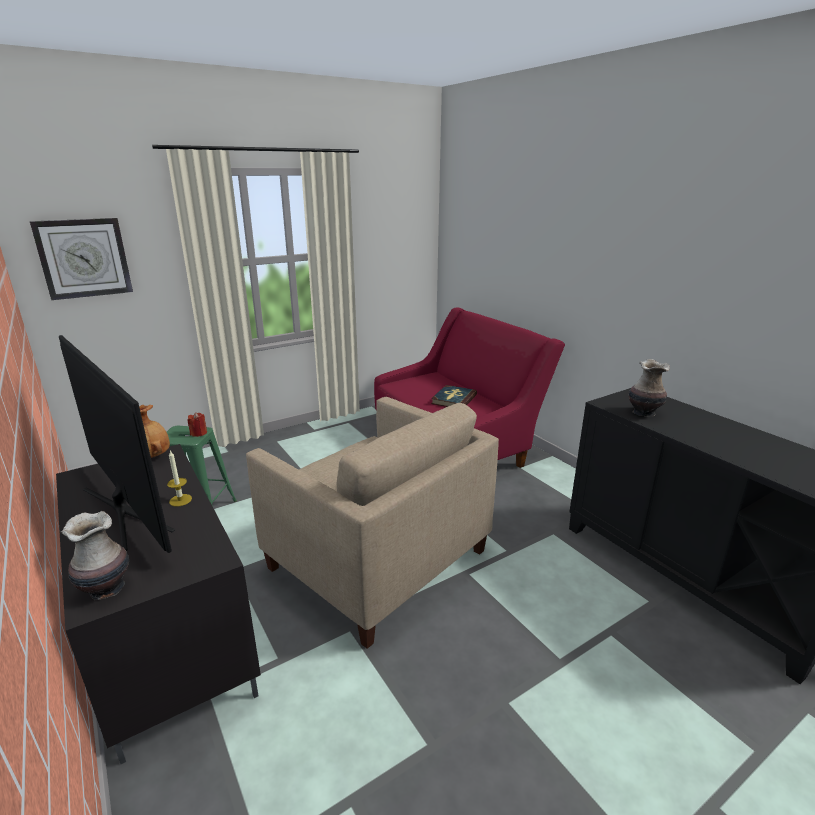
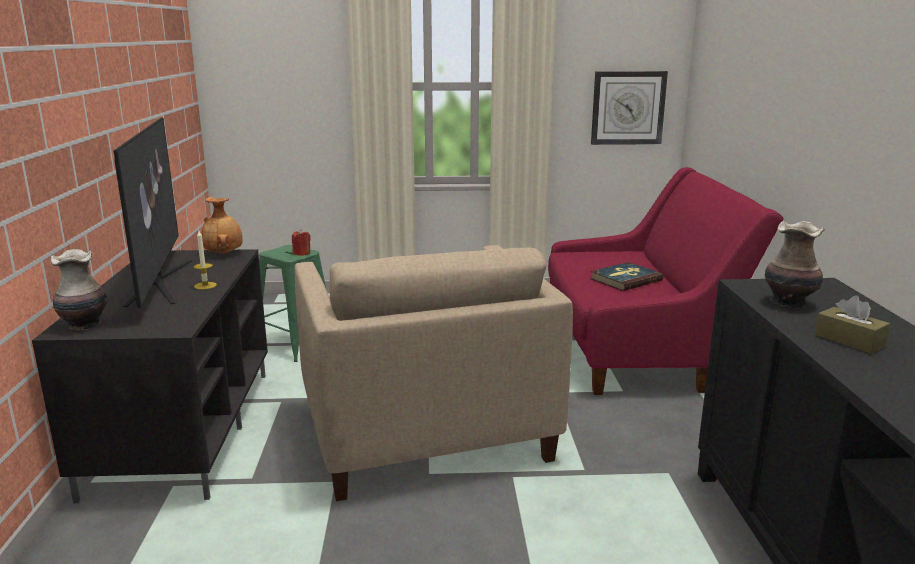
camera: 30 degrees right, 5 degrees down
wall clock [30,218,133,300] -> wall clock moved to [591,71,668,145]
none -> brown tissue box [815,296,890,354]

